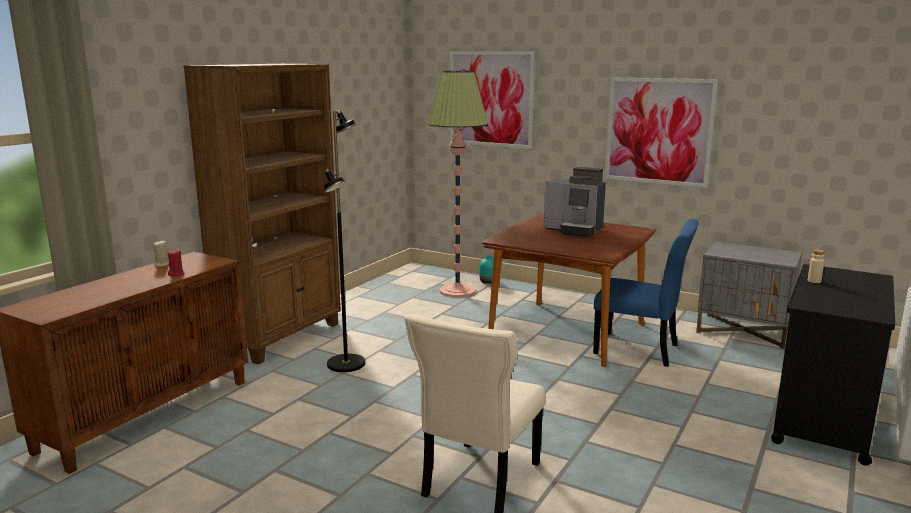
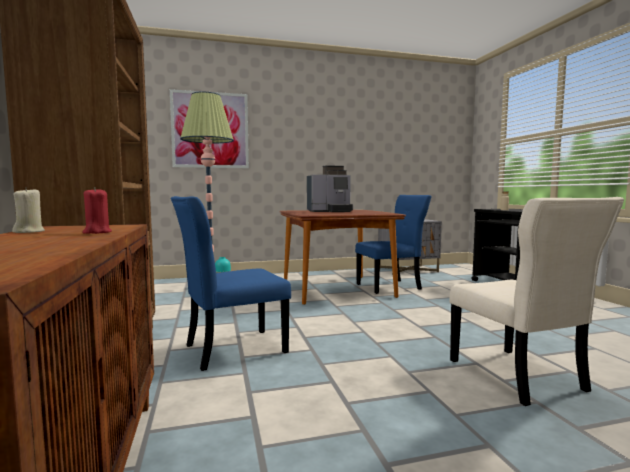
camera: 45 degrees left, 10 degrees down
black floor lamp [324,110,365,372] -> blue chair [171,196,291,371]
picture [605,77,718,188] -> none

